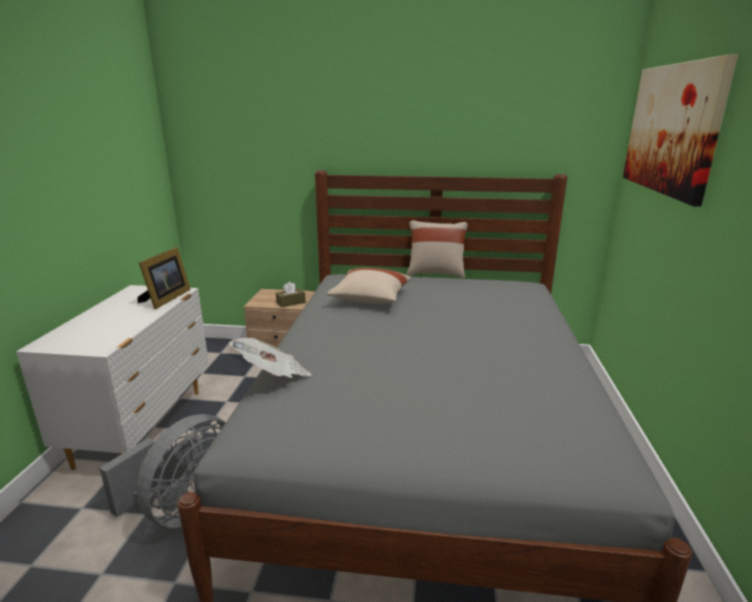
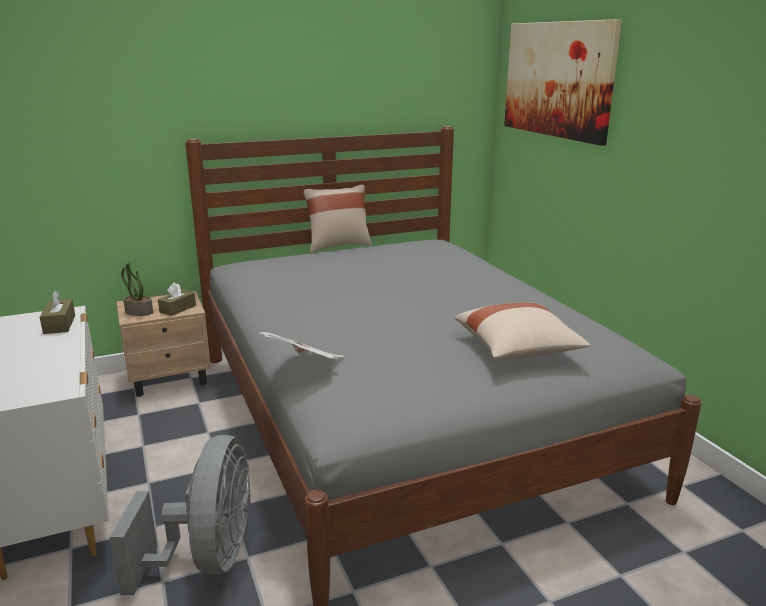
camera: 30 degrees left, 0 degrees up
picture frame [137,247,191,309] -> brown tissue box [40,290,75,334]
beige pillow [327,268,411,303] -> beige pillow moved to [455,303,590,359]
none -> potted plant [121,261,153,316]

